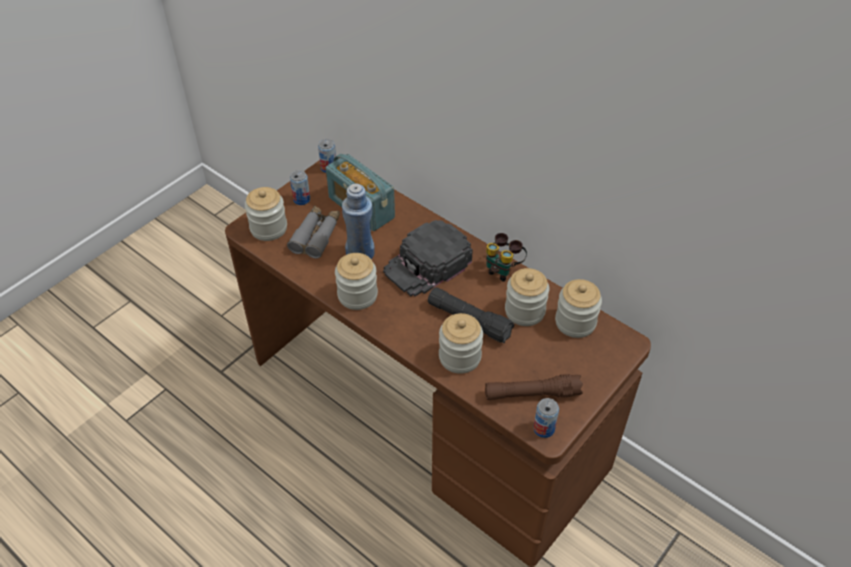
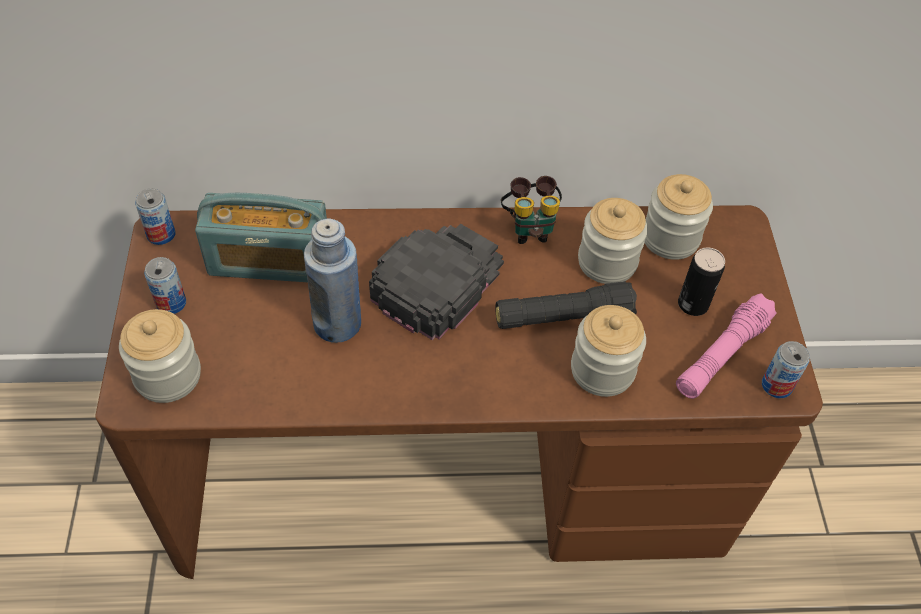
camera: 45 degrees left, 5 degrees up
grey binoculars [287,206,340,258] -> none
jar [335,253,378,310] -> none
black cap [383,220,473,297] -> black cap turned 150 degrees counterclockwise [369,224,504,340]
brown flashlight [485,374,583,400] -> pink flashlight [676,293,777,399]
none -> can [678,247,725,316]

